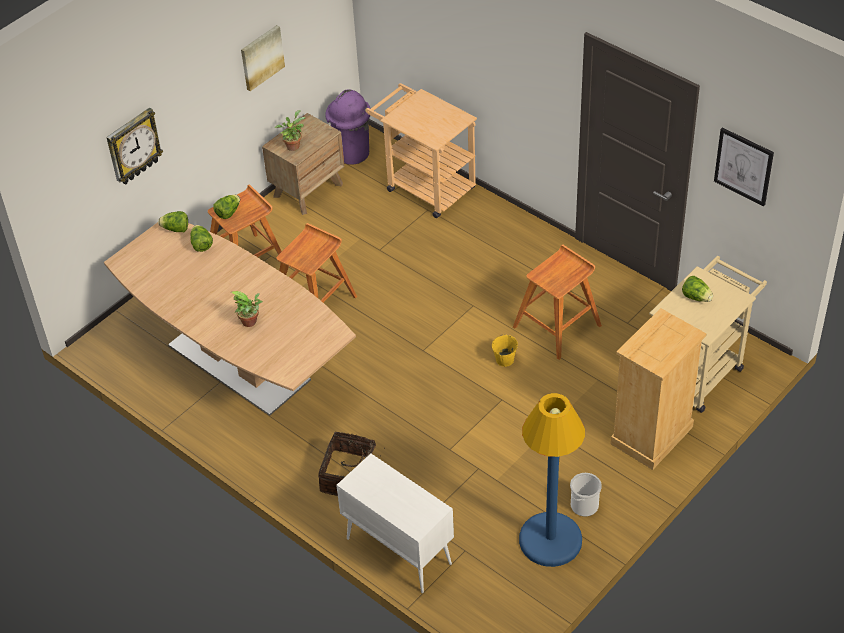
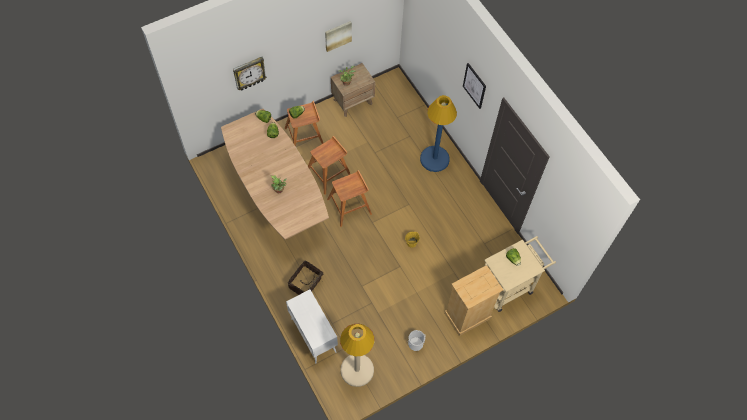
camera: 15 degrees right, 15 degrees up
purple trash can [325,89,371,165] -> none
beige cart [365,83,477,218] -> none
brown stool [513,244,602,360] -> brown stool moved to [327,170,372,227]
blue floor lamp [519,393,585,567] -> blue floor lamp moved to [420,95,457,172]
picture [714,128,774,206] -> picture moved to [463,63,486,109]
none -> beige floor lamp [340,324,374,387]

